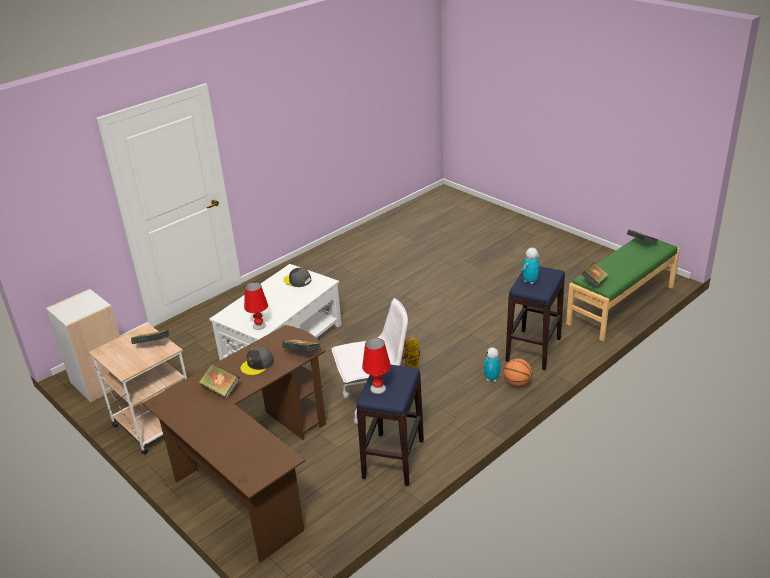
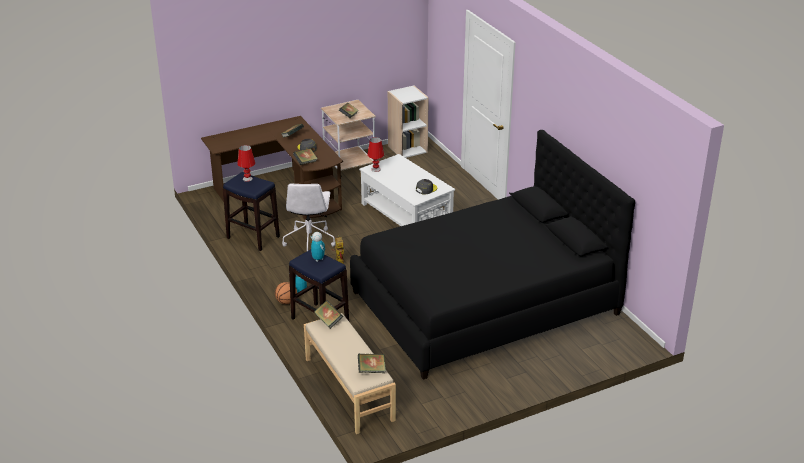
camera: 105 degrees right, 0 degrees up
green bench [566,238,680,341] -> beige bench [304,313,396,434]
none -> black bed [350,130,635,380]

